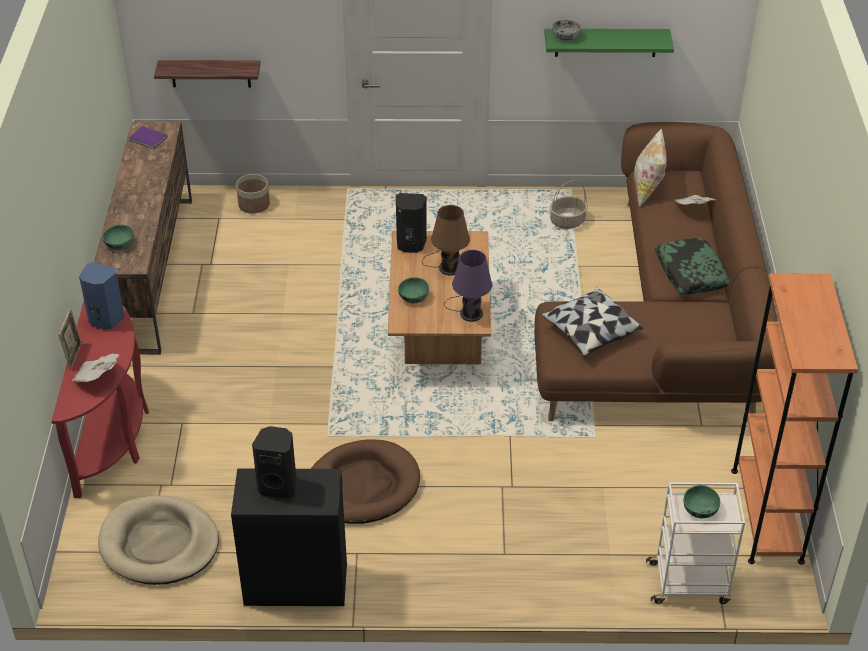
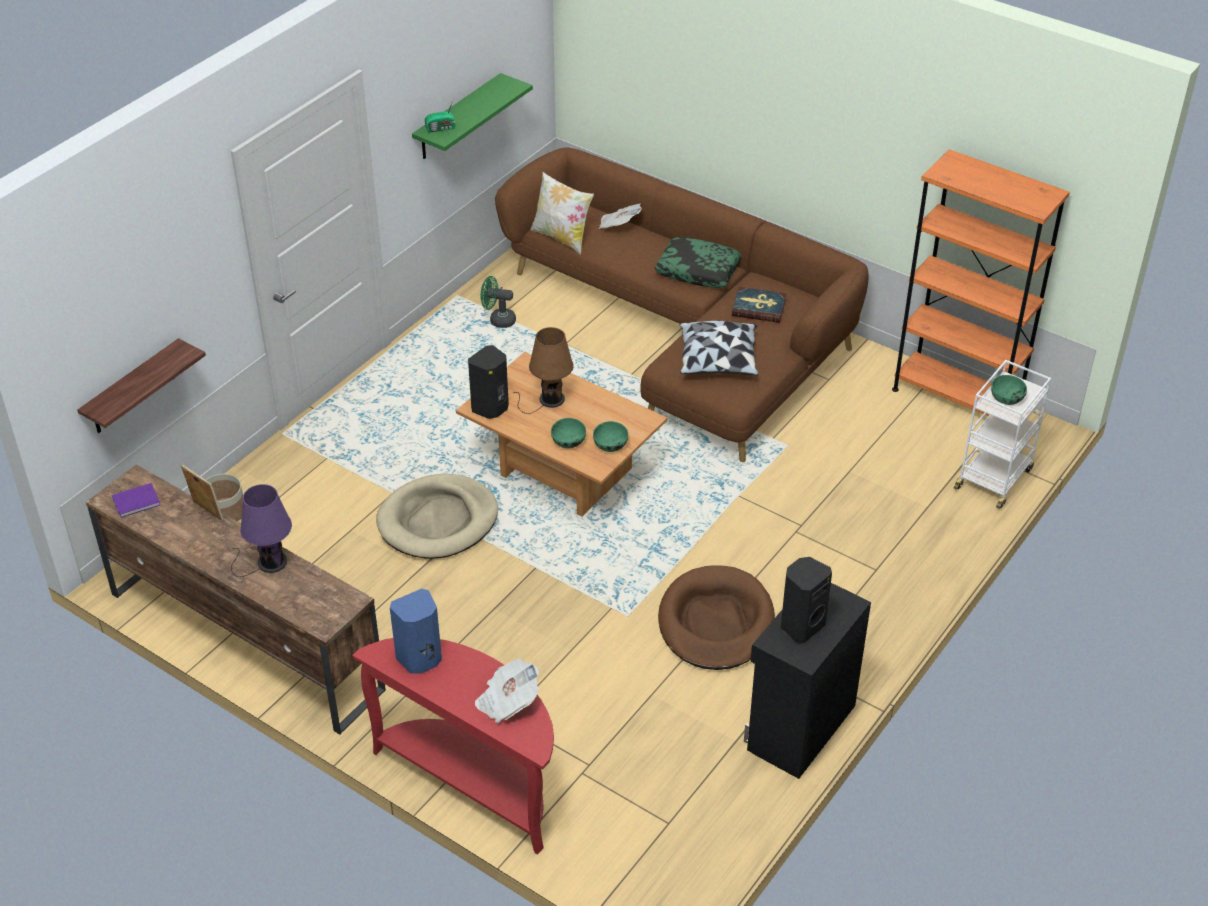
camera: 55 degrees left, 0 degrees up
picture frame [58,308,82,370] -> picture frame moved to [181,464,224,521]
beige dog bed [98,495,219,585] -> beige dog bed moved to [376,474,498,559]
green bowl [102,225,134,250] -> green bowl moved to [593,421,628,452]
purple table lamp [444,250,492,322] -> purple table lamp moved to [231,484,292,577]
basket [550,180,588,229] -> green fan [480,276,516,328]
grey bowl [552,19,581,41] -> radio [425,98,455,133]
none -> book [732,287,786,323]

